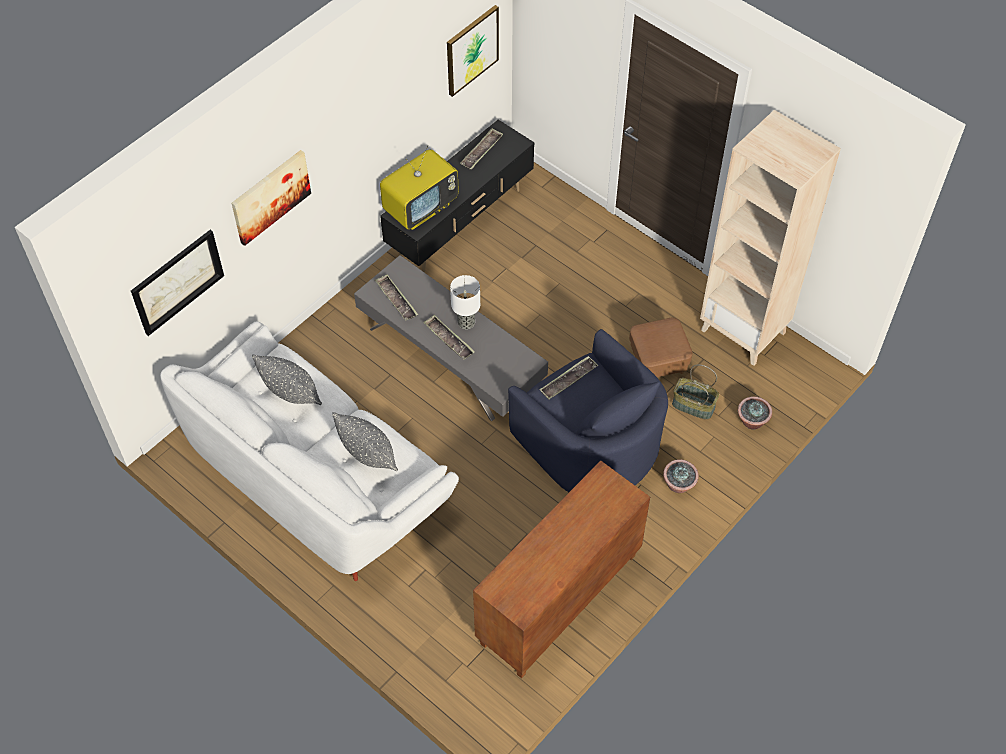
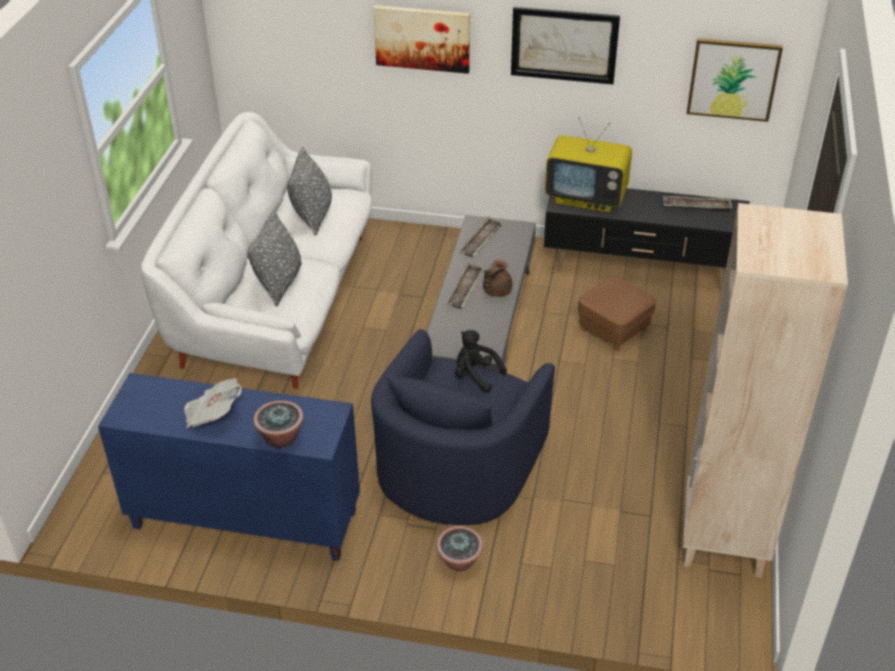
camera: 60 degrees right, 15 degrees down
picture [131,230,224,336] -> picture moved to [511,7,620,84]
table lamp [450,275,480,329] -> brown teapot [483,260,512,297]
brown cabinet [473,460,650,679] -> blue cabinet [98,373,360,561]
tray [539,356,598,399] -> black plush toy [455,330,507,393]
brown ottoman [629,318,693,377] -> brown ottoman moved to [578,276,656,351]
basket [672,364,719,420] -> none
potted plant [738,396,772,430] -> potted plant moved to [253,400,304,448]
none -> newspaper [184,378,242,428]

